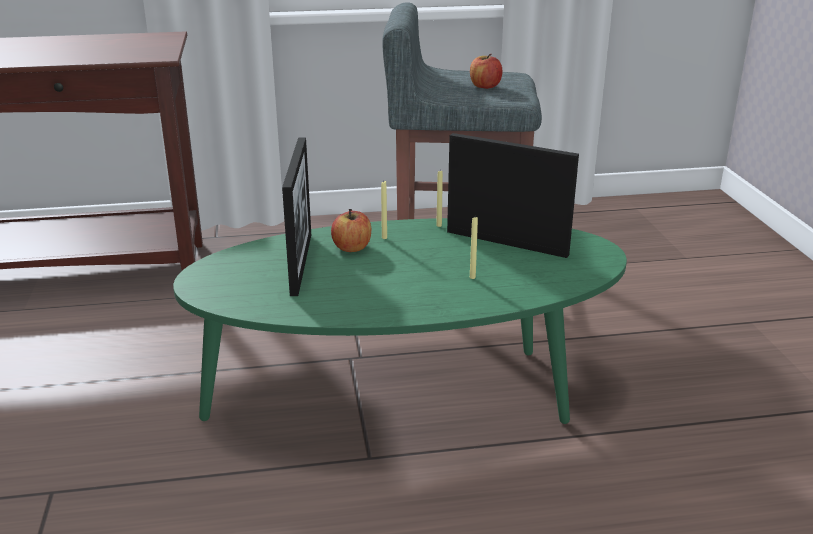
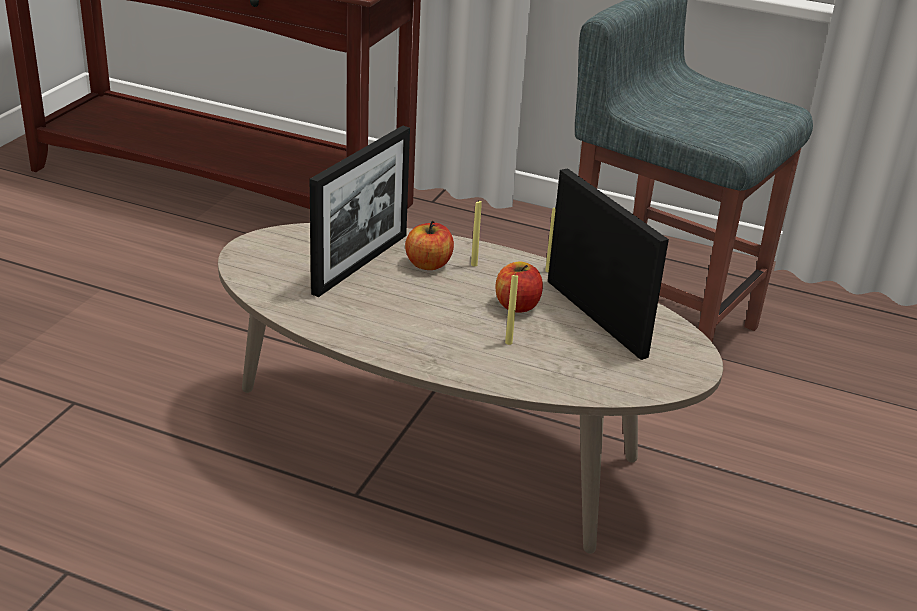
camera: 30 degrees right, 5 degrees up
green coffee table [173,218,627,424] -> beige coffee table [218,223,723,554]
apple [470,53,502,89] -> apple moved to [496,262,543,312]

